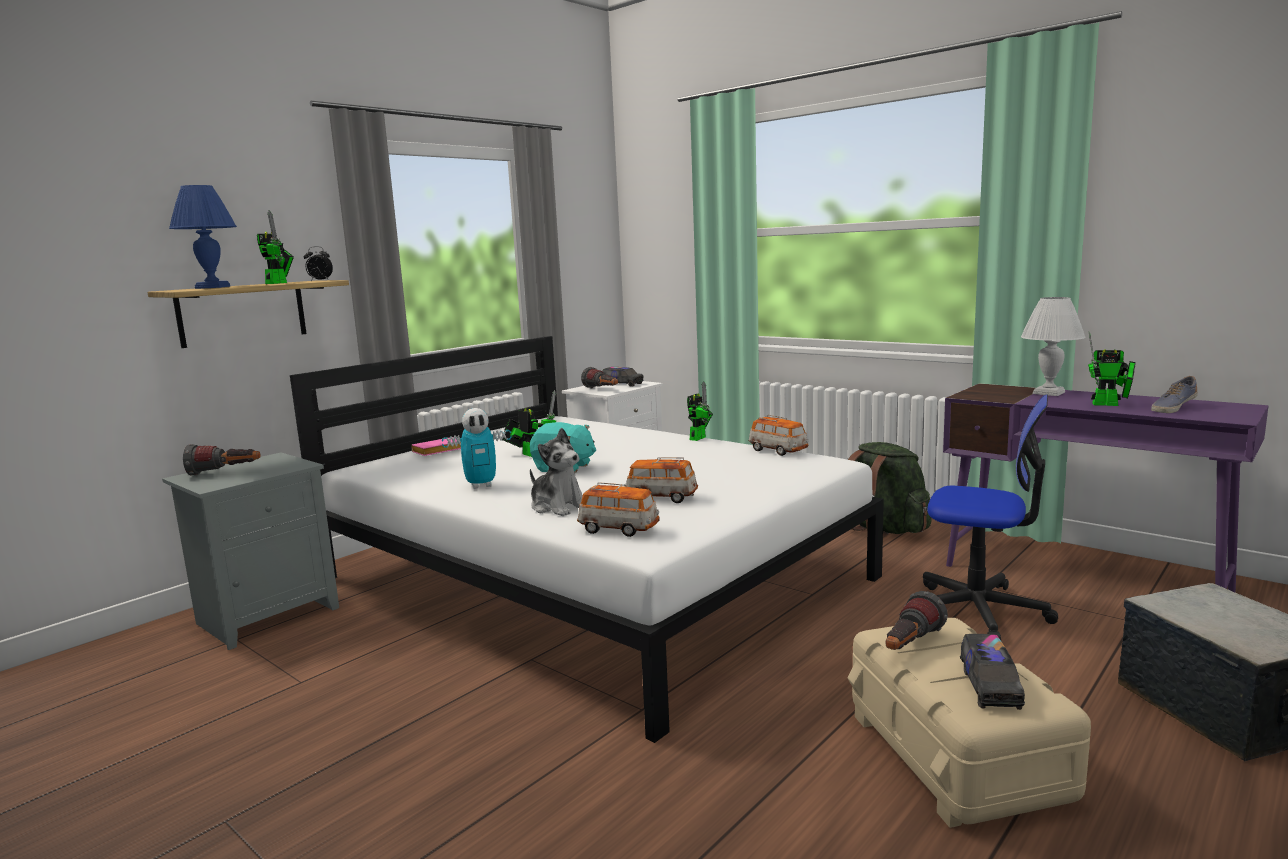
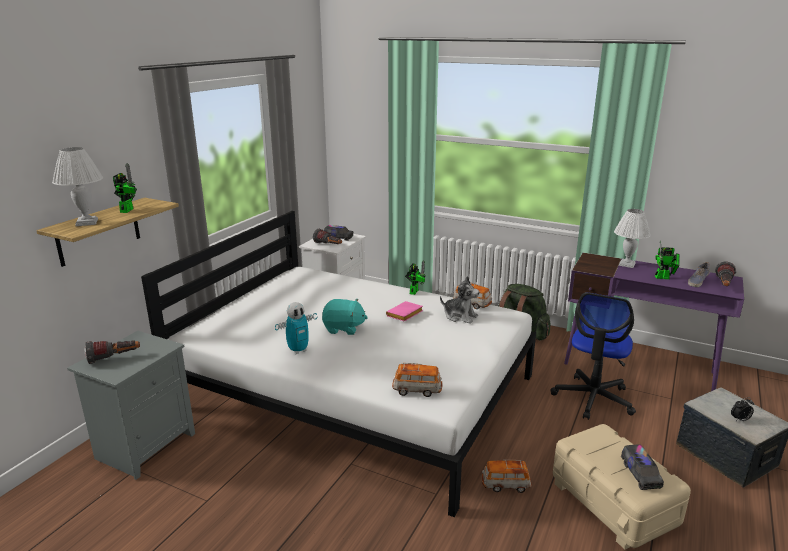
camera: 15 degrees left, 10 degrees up
blue table lamp [169,185,237,289] -> white table lamp [52,147,103,226]
alarm clock [304,246,333,281] -> alarm clock moved to [731,398,754,421]
pink book [411,437,461,456] -> pink book moved to [386,301,423,322]
toy robot [502,390,556,457] -> none
plush toy [530,428,583,516] -> plush toy moved to [440,276,480,324]
toy car [625,457,698,503] -> toy car moved to [482,460,532,493]
flashlight [886,591,948,650] -> flashlight moved to [715,262,736,286]
office chair [923,395,1058,640] -> office chair turned 105 degrees clockwise [550,292,636,420]

